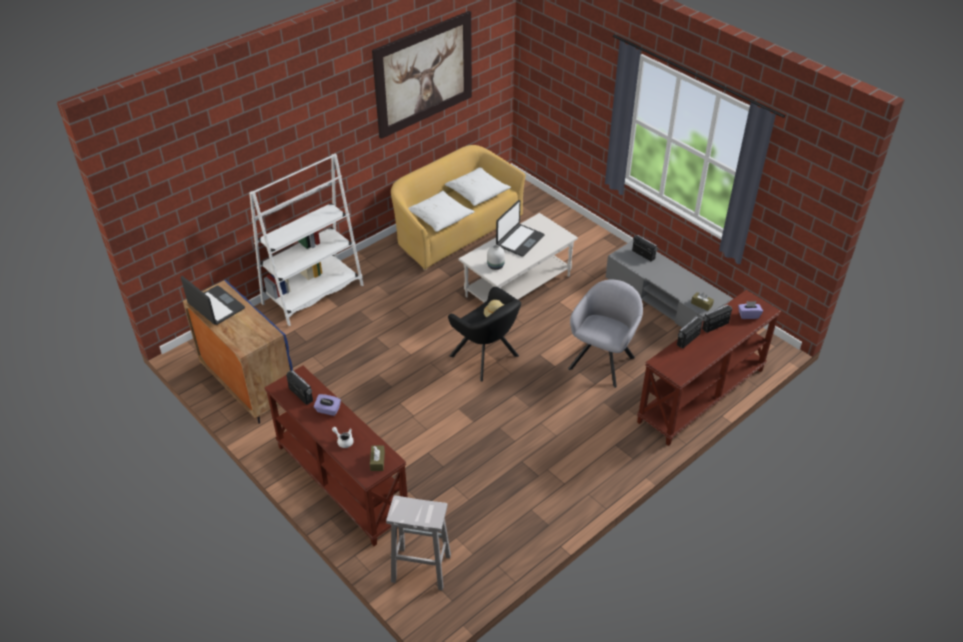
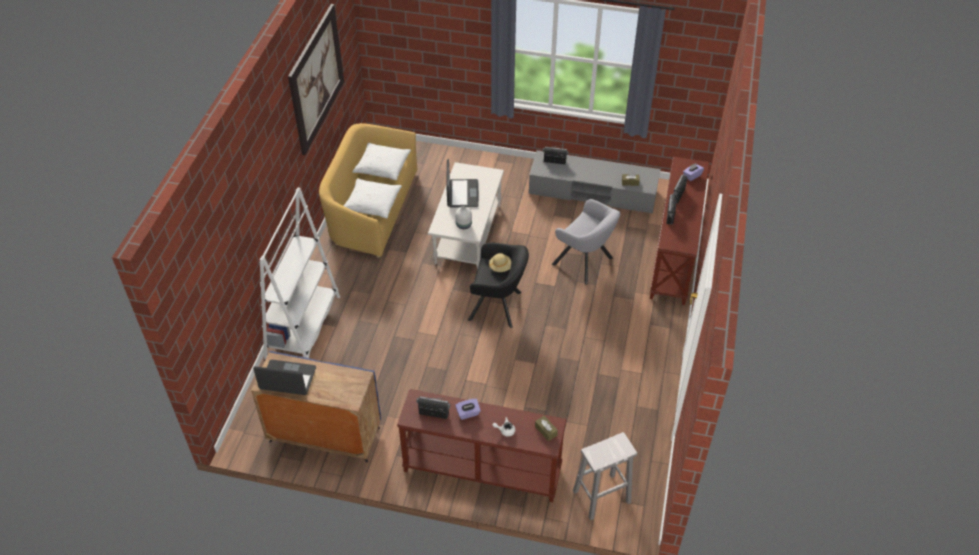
camera: 35 degrees left, 5 degrees up
grey armchair [568,280,643,388] -> grey armchair turned 135 degrees clockwise [552,199,621,285]

